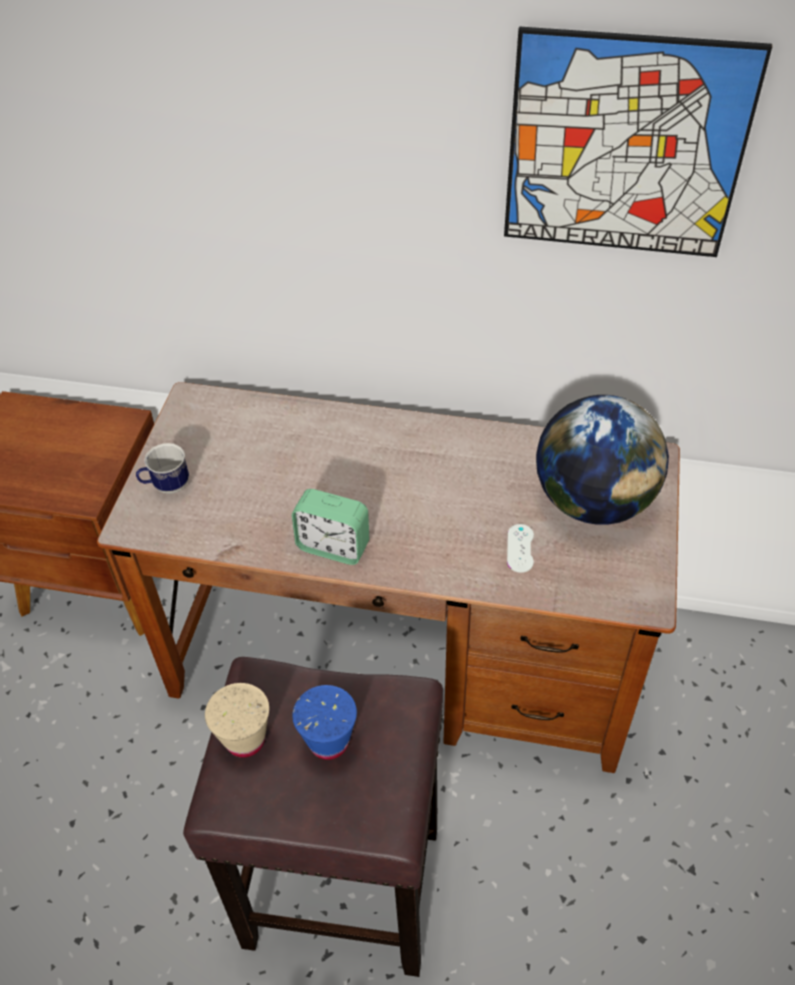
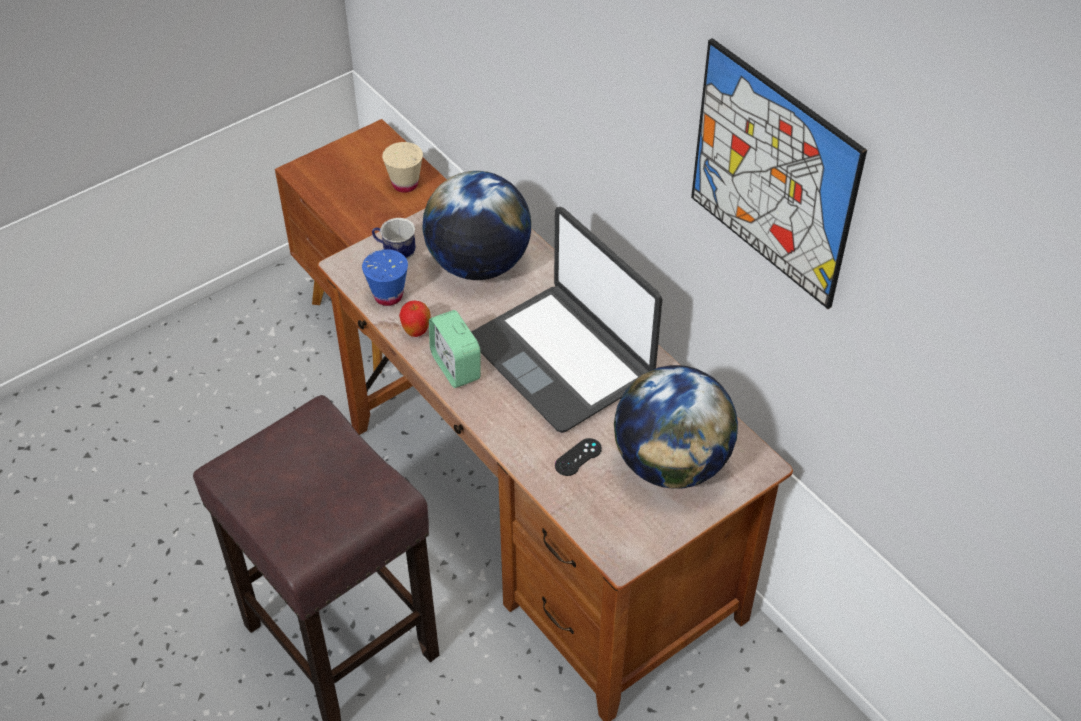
camera: 40 degrees right, 0 degrees up
beige cup [205,683,269,758] -> beige cup moved to [382,142,423,193]
blue cup [292,685,357,760] -> blue cup moved to [362,249,408,306]
white game controller [507,524,534,573] -> black game controller [555,438,602,476]
none -> apple [399,300,431,337]
none -> globe [422,171,531,280]
none -> laptop [471,207,662,433]

